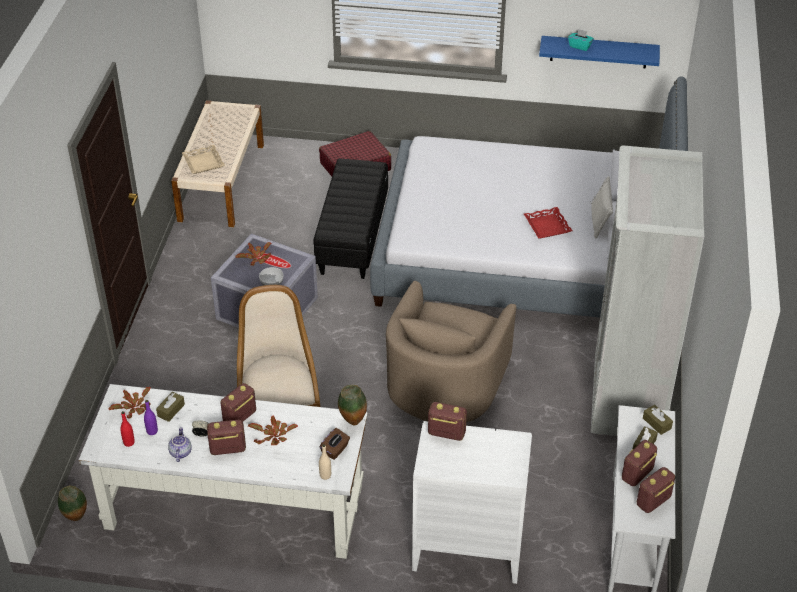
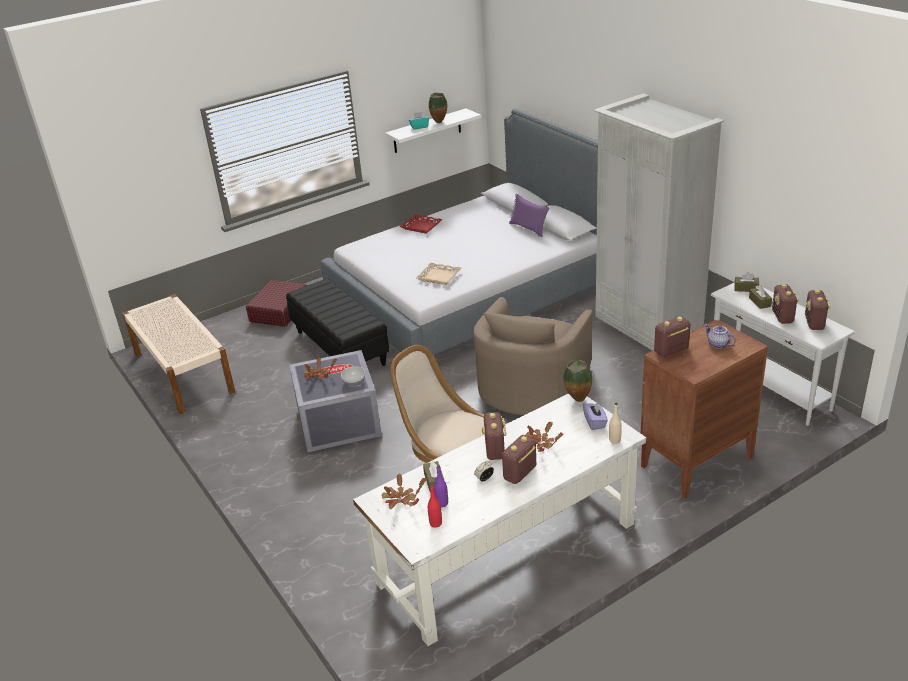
camera: 40 degrees left, 10 degrees down
vase [58,486,87,521] -> vase moved to [429,93,448,123]
teapot [168,427,192,462] -> teapot moved to [704,324,736,348]
beige tray [182,145,225,174] -> beige tray moved to [416,263,461,285]
brown tissue box [320,428,350,460] -> purple tissue box [583,402,608,430]
beige armchair [386,281,516,422] -> beige armchair turned 45 degrees clockwise [473,297,593,415]
white dresser [412,421,532,584] -> brown dresser [641,320,768,498]
red tray [524,207,572,238] -> red tray moved to [400,214,443,234]
blue shelf [539,36,660,68] -> white shelf [385,108,481,153]
white pillow [590,176,613,238] -> purple pillow [509,194,549,237]

